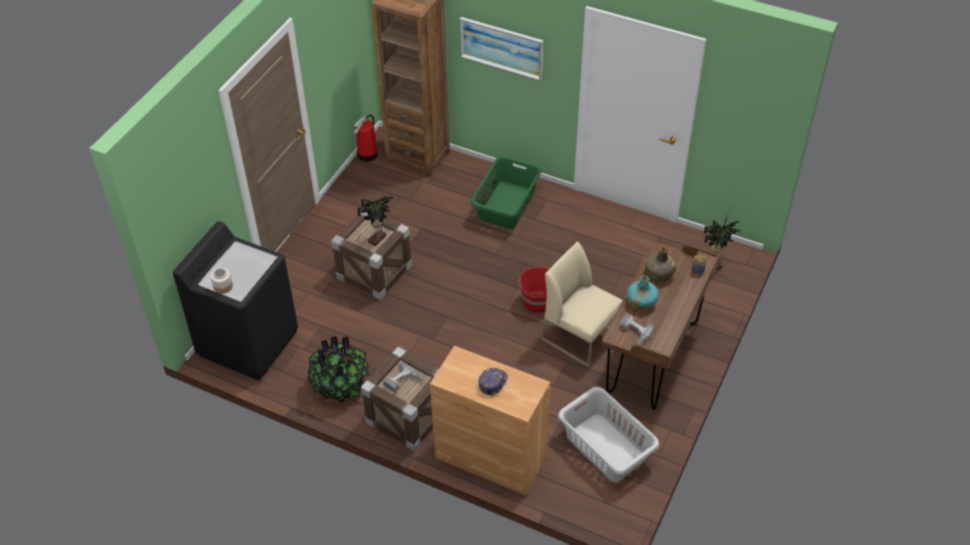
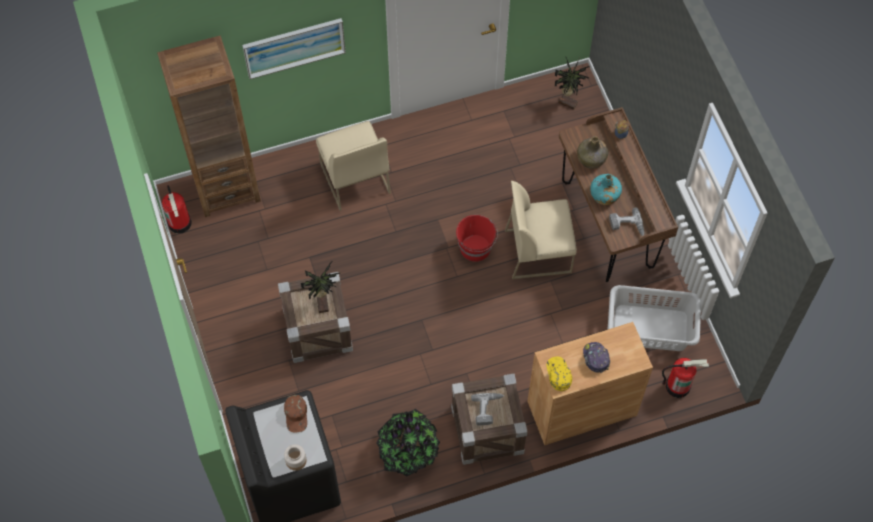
camera: 45 degrees left, 15 degrees up
green laundry basket [471,155,542,229] -> beige chair [316,121,391,211]
none -> brown cap [284,395,307,432]
none -> yellow cap [546,356,572,391]
none -> fire extinguisher [662,358,709,398]

